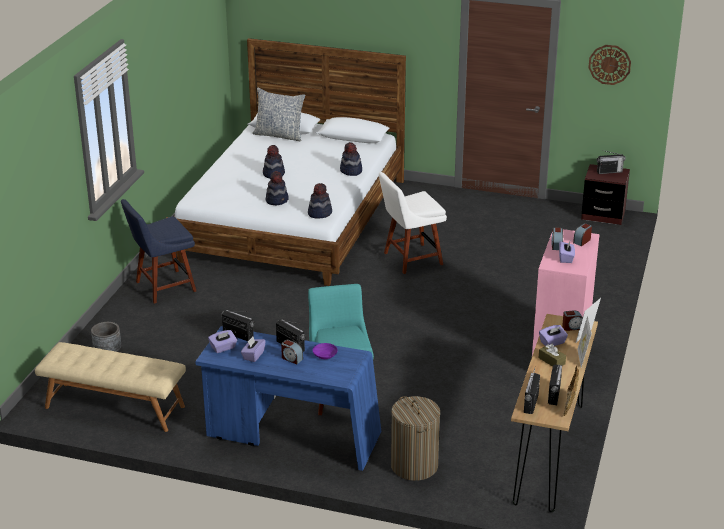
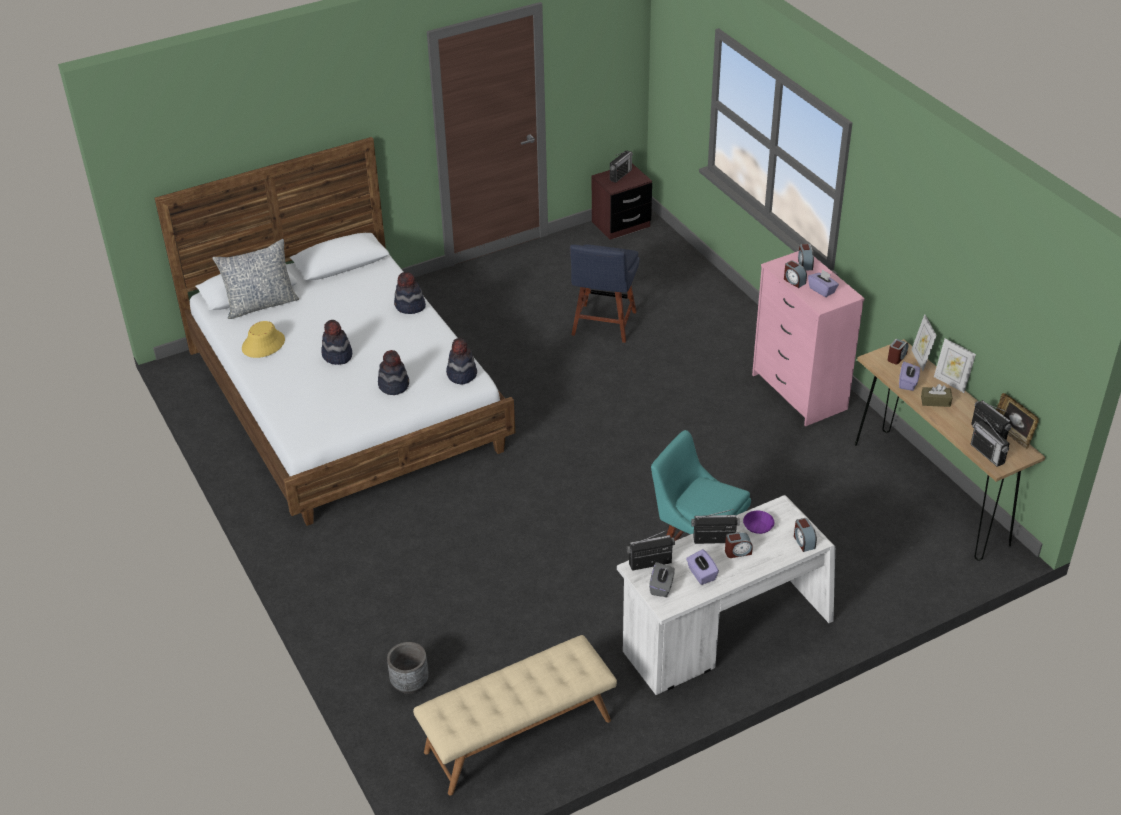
camera: 45 degrees left, 10 degrees up
blue chair [121,199,196,304] -> blue chair moved to [570,244,640,343]
blue desk [195,326,381,471] -> white desk [617,495,835,695]
purple tissue box [208,330,237,353] -> grey tissue box [649,562,675,597]
white chair [379,172,447,274] -> none
laundry basket [391,396,440,481] -> none
wall clock [588,45,631,85] -> none
none -> yellow hat [242,321,285,358]
none -> alarm clock [794,518,817,552]

